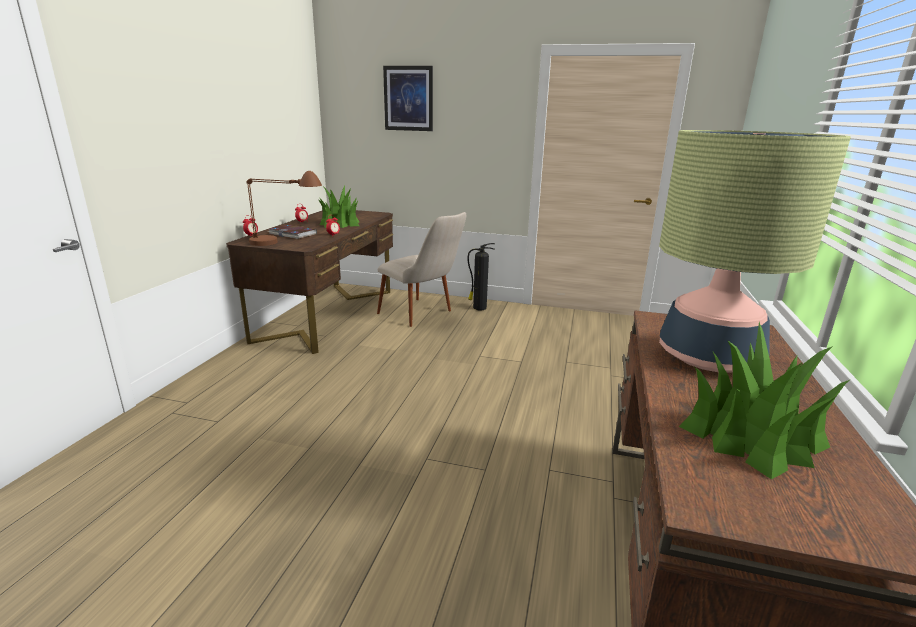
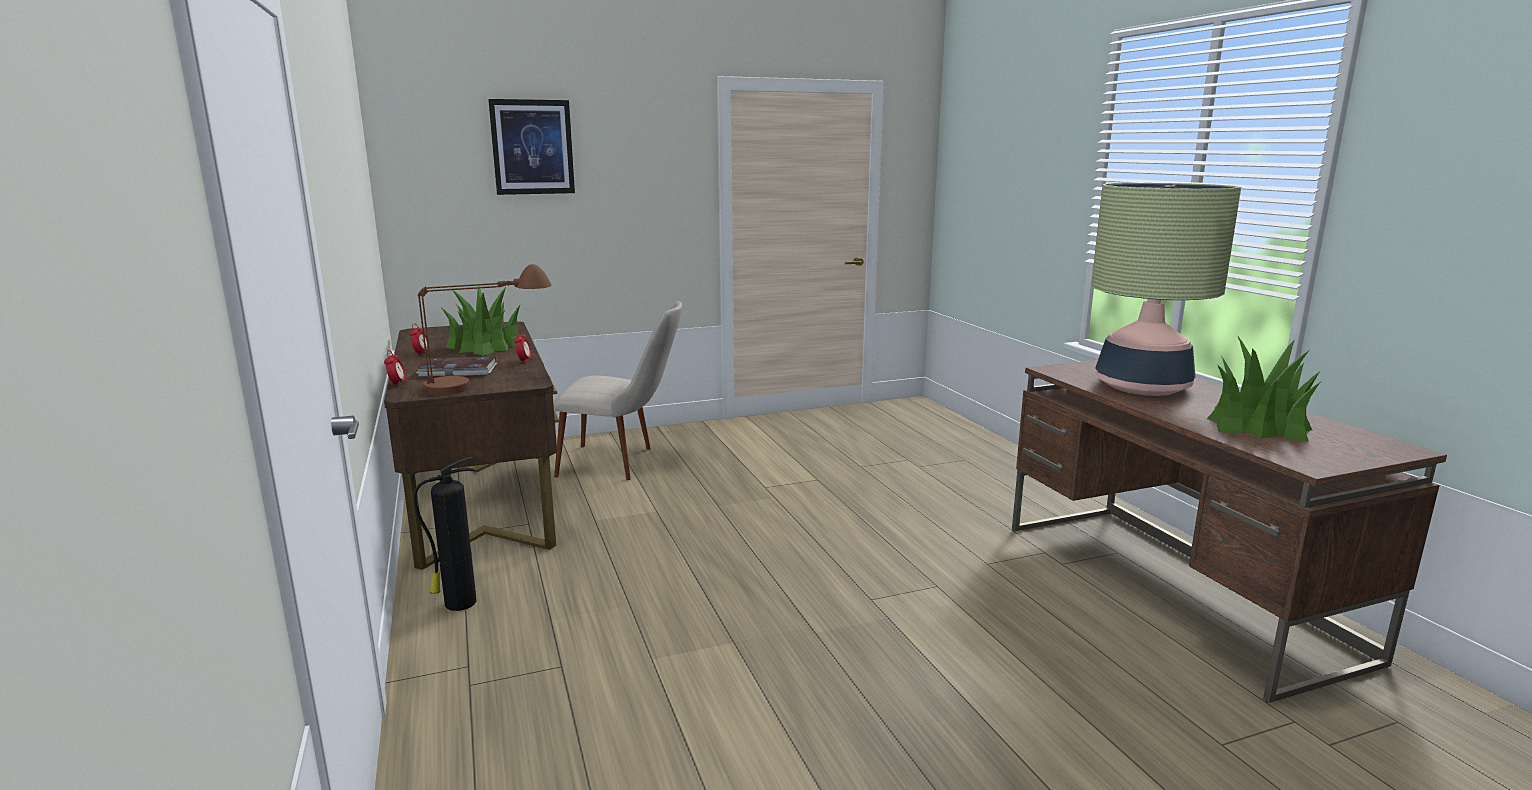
camera: 35 degrees left, 5 degrees down
fire extinguisher [468,243,495,311] -> fire extinguisher moved to [413,457,476,611]

